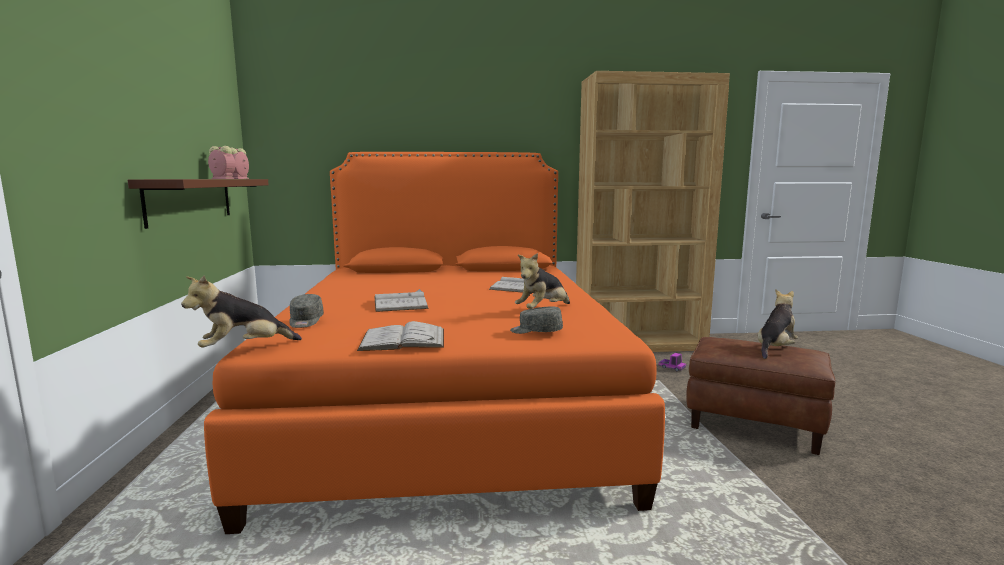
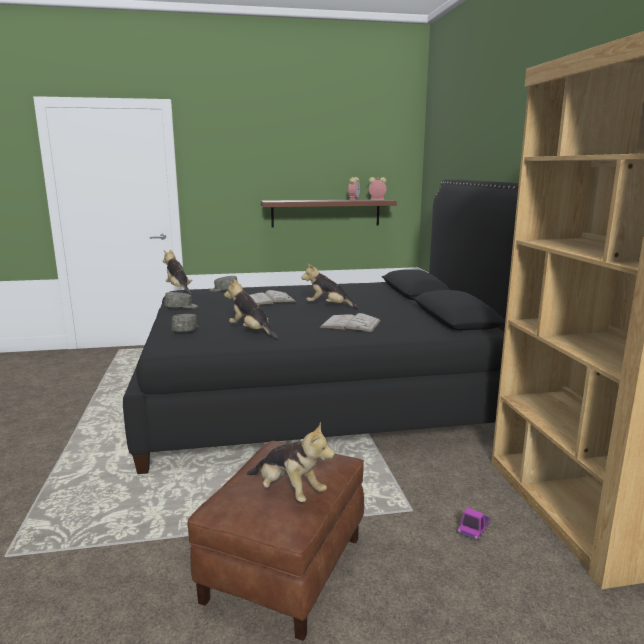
camera: 85 degrees right, 5 degrees up
orange bed [204,152,665,534] -> black bed [123,179,519,474]
white book [357,321,444,351] -> grey cap [165,292,198,309]
none -> plush toy [301,263,359,309]

